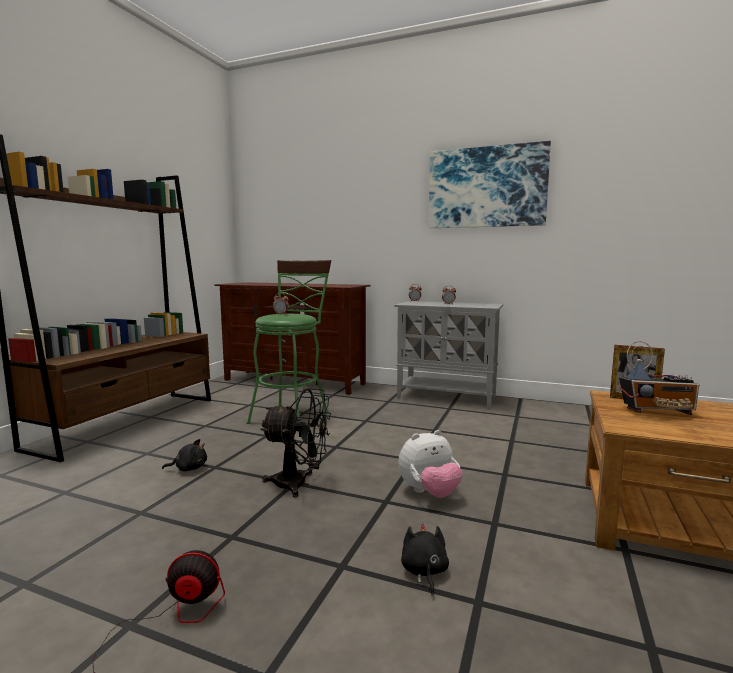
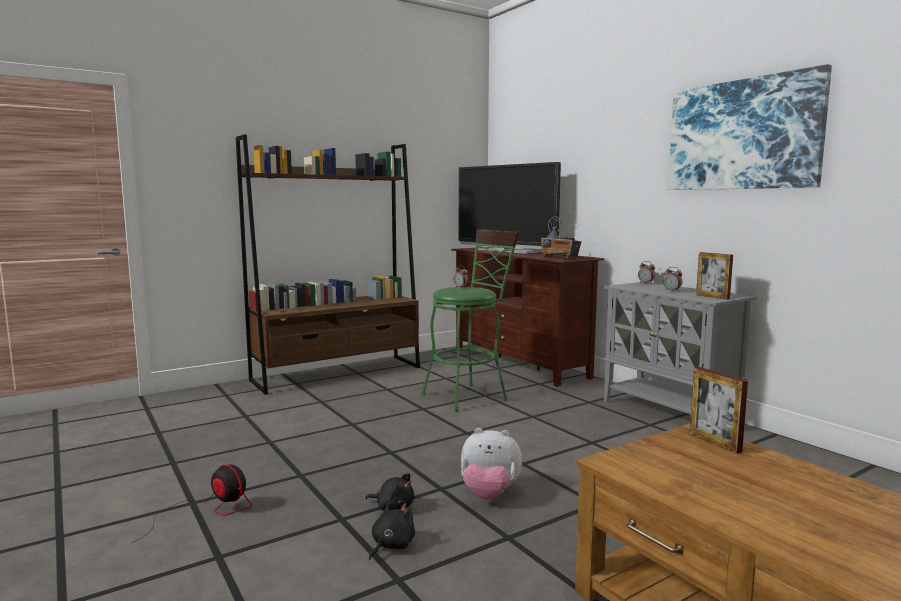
camera: 35 degrees right, 0 degrees up
black plush toy [162,439,207,472] -> black plush toy moved to [365,473,415,511]
black fan [260,388,331,497] -> none
radio [619,341,699,415] -> radio moved to [541,216,581,259]
none -> television [458,162,561,254]
none -> picture frame [696,252,733,300]

